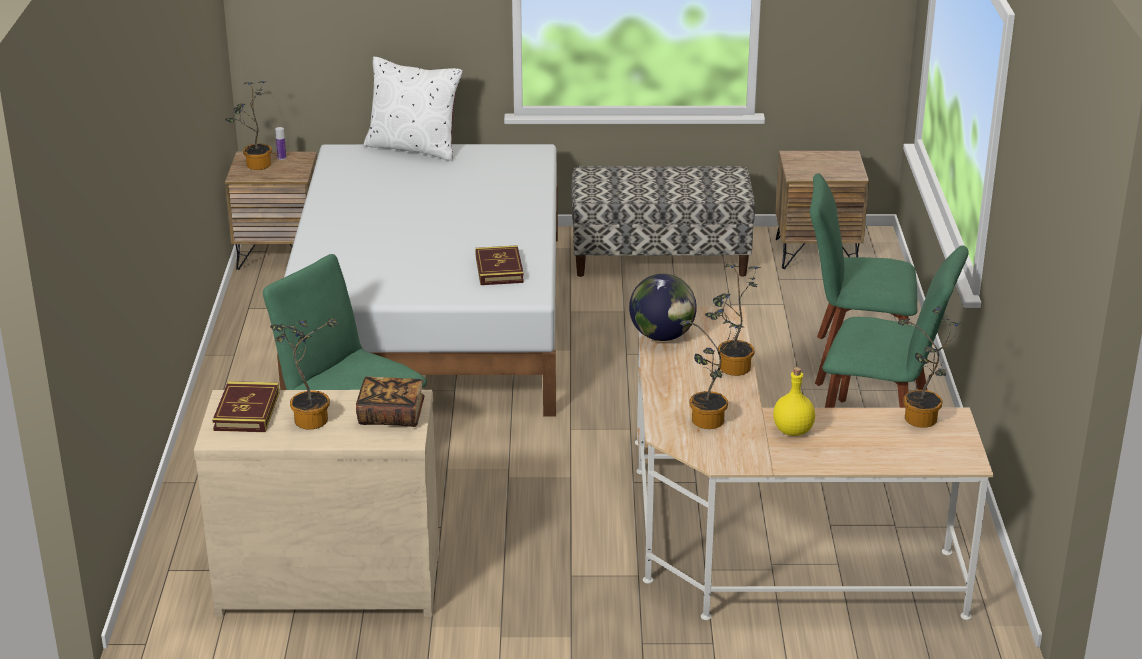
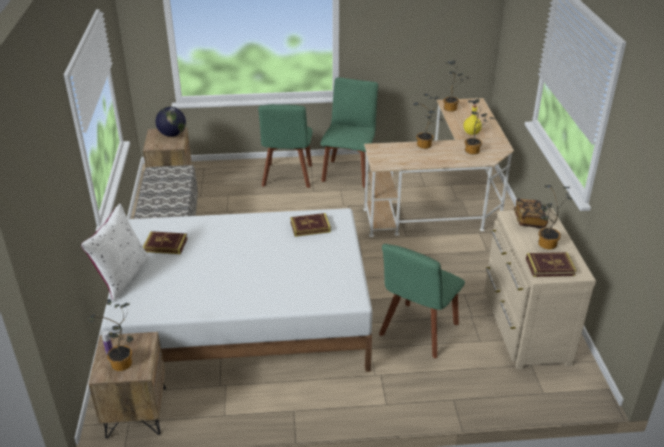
camera: 95 degrees left, 5 degrees up
globe [629,274,697,341] -> globe moved to [155,107,186,137]
none -> book [143,231,188,254]

